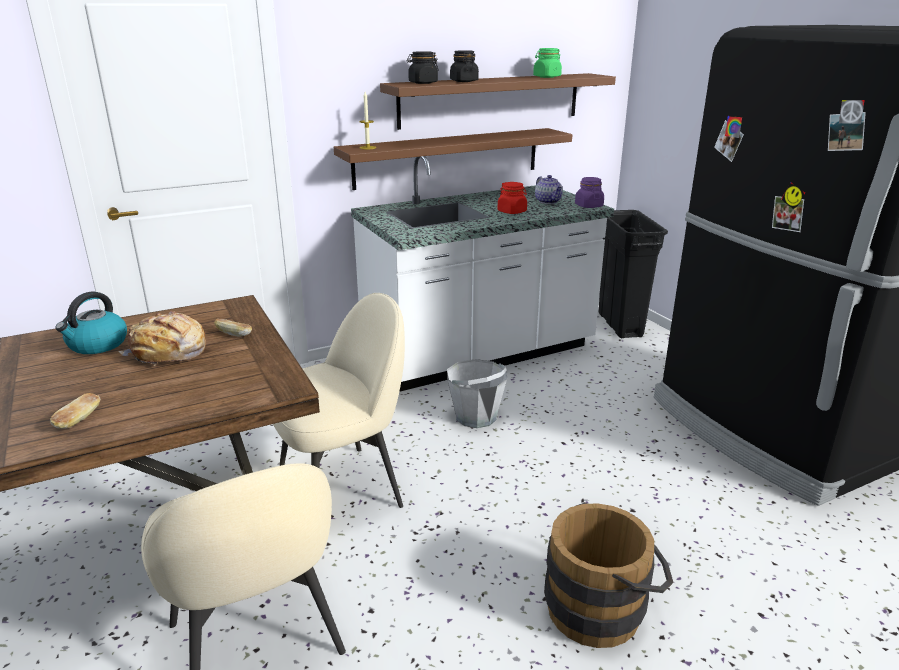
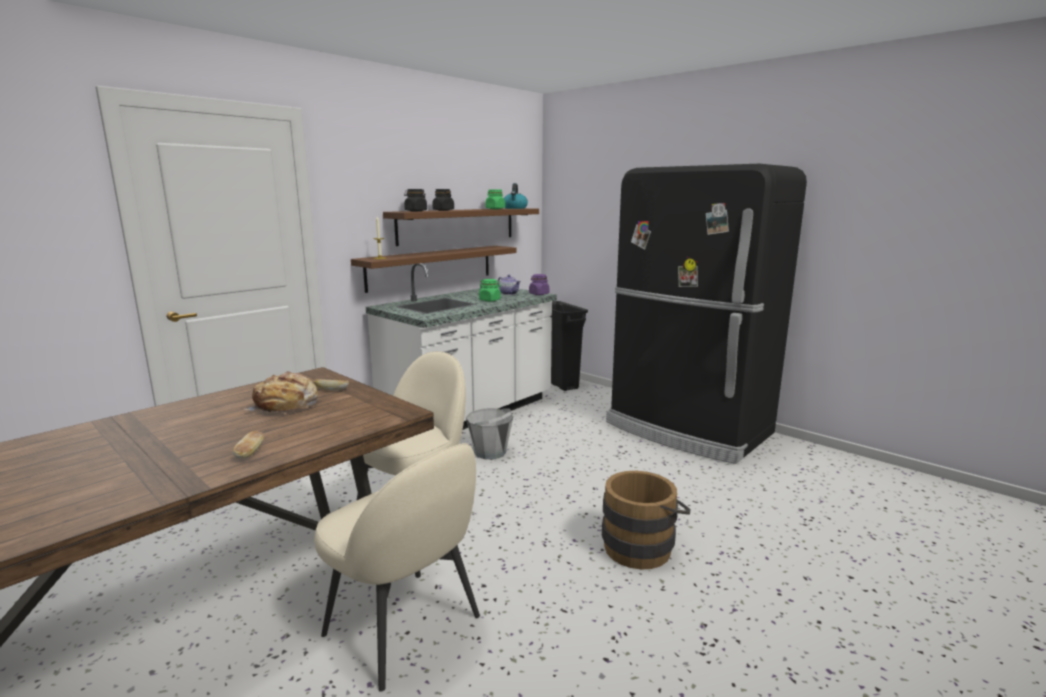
camera: 20 degrees left, 10 degrees down
kettle [55,291,127,354] -> kettle moved to [504,183,528,209]
red jar [498,182,527,214] -> green jar [479,279,501,301]

